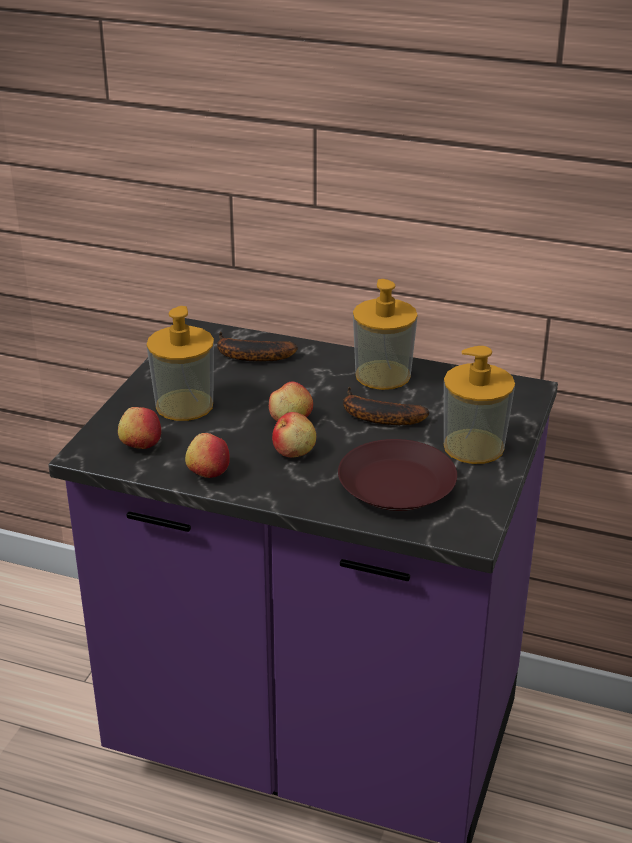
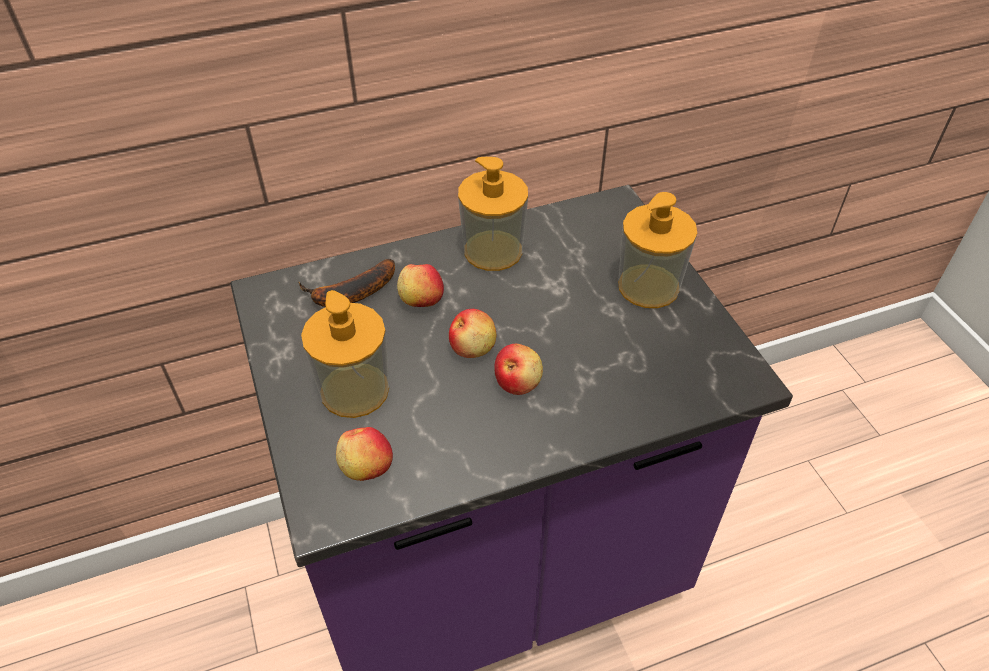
camera: 40 degrees left, 15 degrees up
apple [185,433,230,478] -> apple moved to [397,264,444,307]
brown plate [338,439,457,511] -> none
banana [343,387,429,425] -> none

